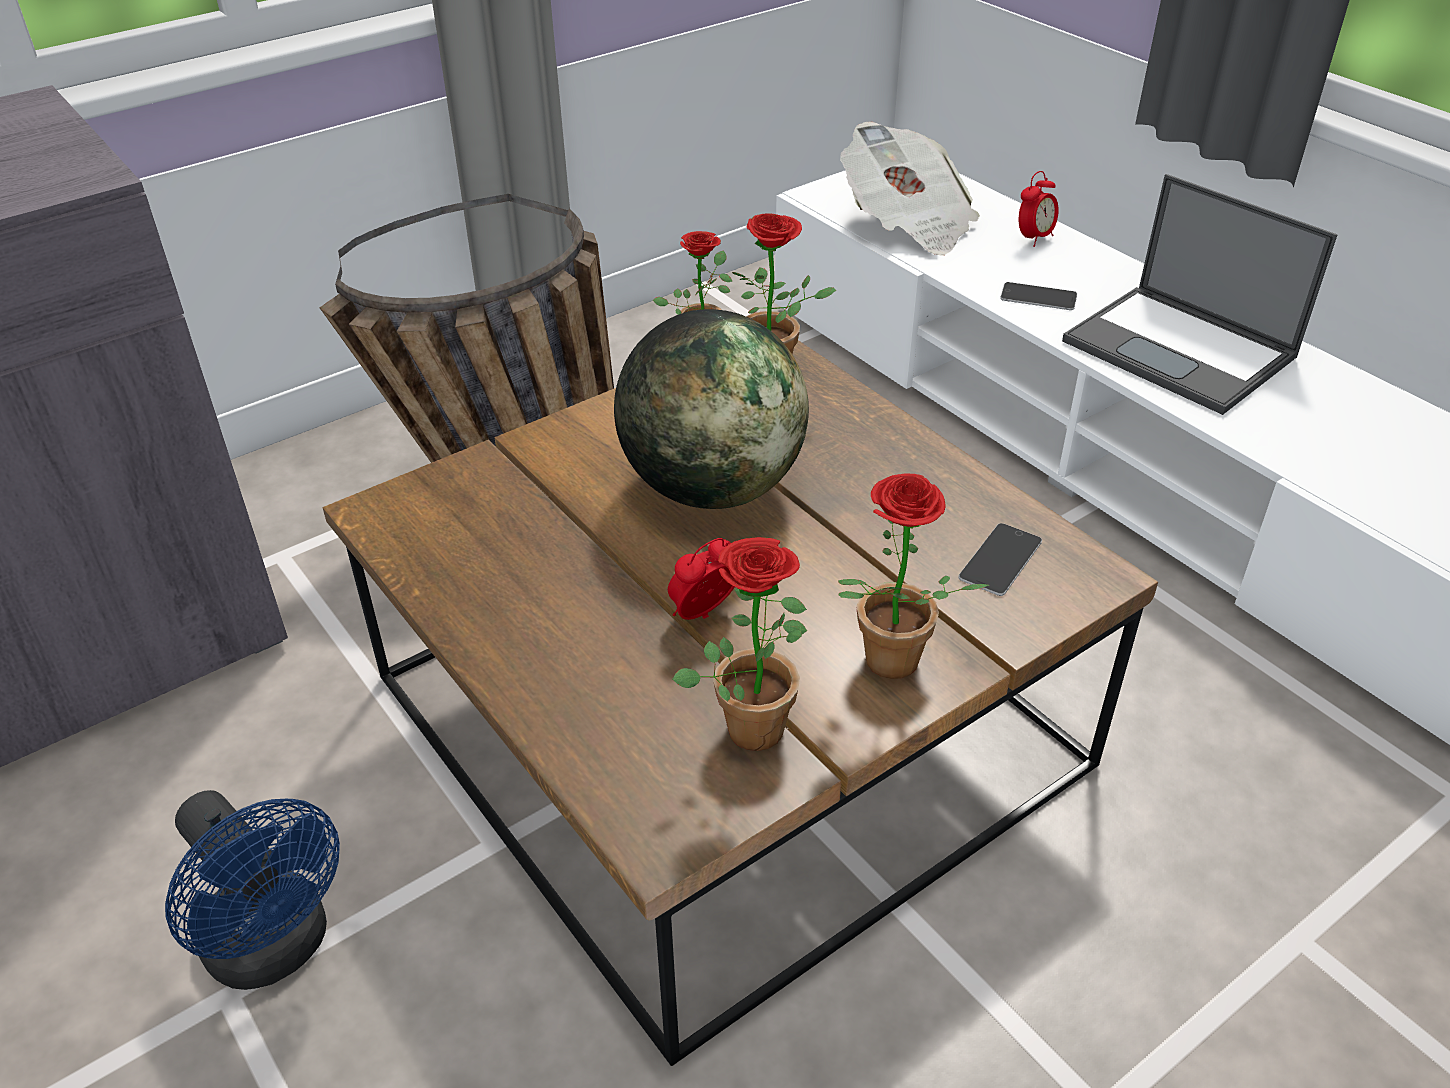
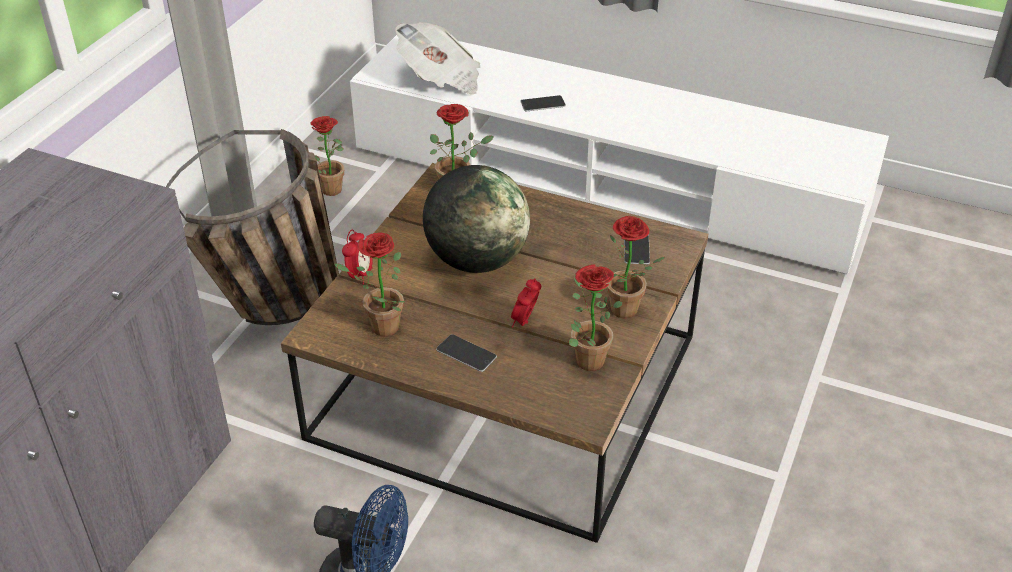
camera: 30 degrees left, 0 degrees up
alarm clock [1019,171,1059,247] -> alarm clock moved to [342,230,373,284]
laptop [1062,174,1338,415] -> none
none -> potted plant [334,232,405,337]
none -> phone [436,334,497,372]

